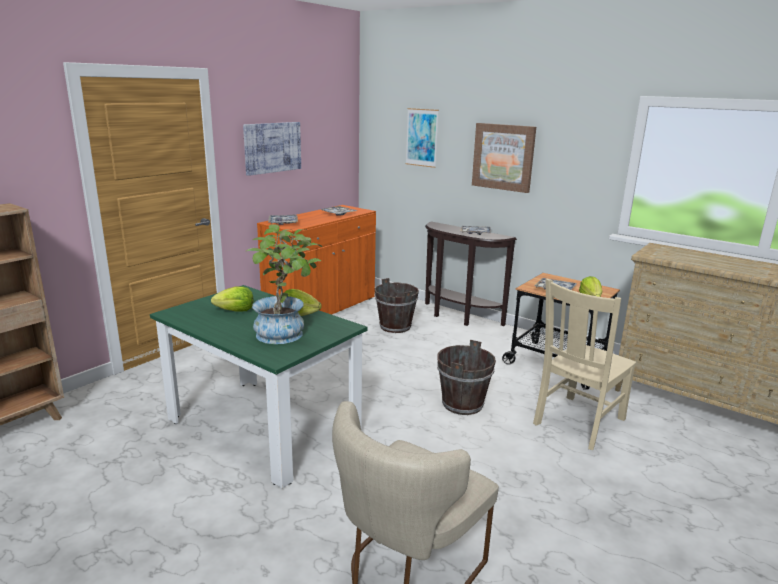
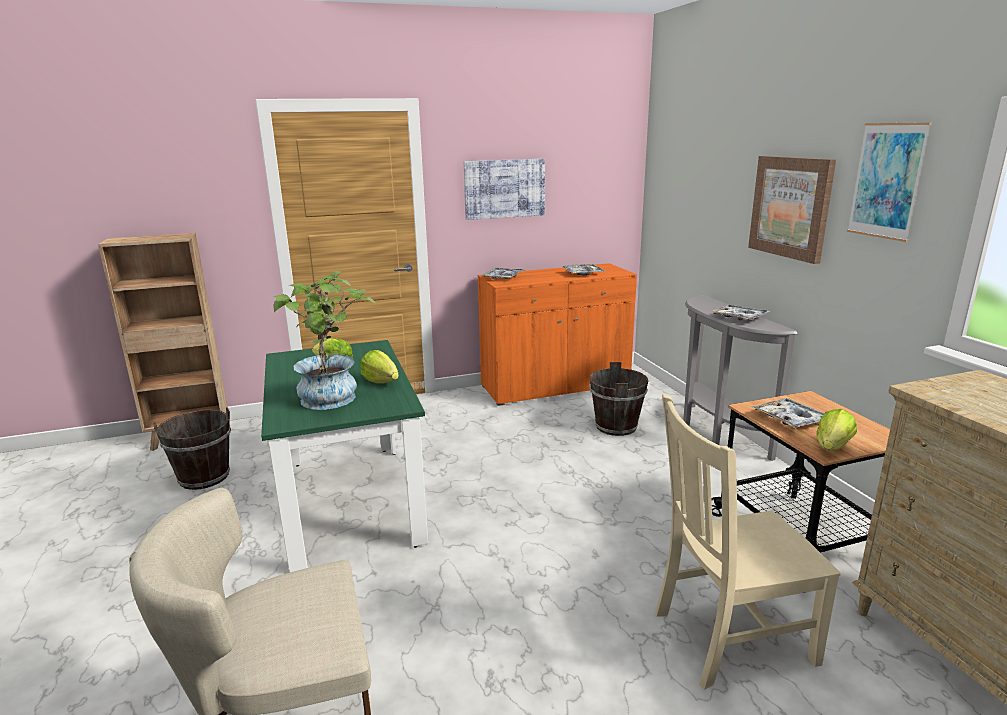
camera: 35 degrees right, 0 degrees up
picture [406,108,439,168] -> picture moved to [847,122,932,242]
brown console table [425,221,517,326] -> grey console table [683,295,798,461]
brown bucket [437,340,496,415] -> brown bucket moved to [153,407,231,490]

